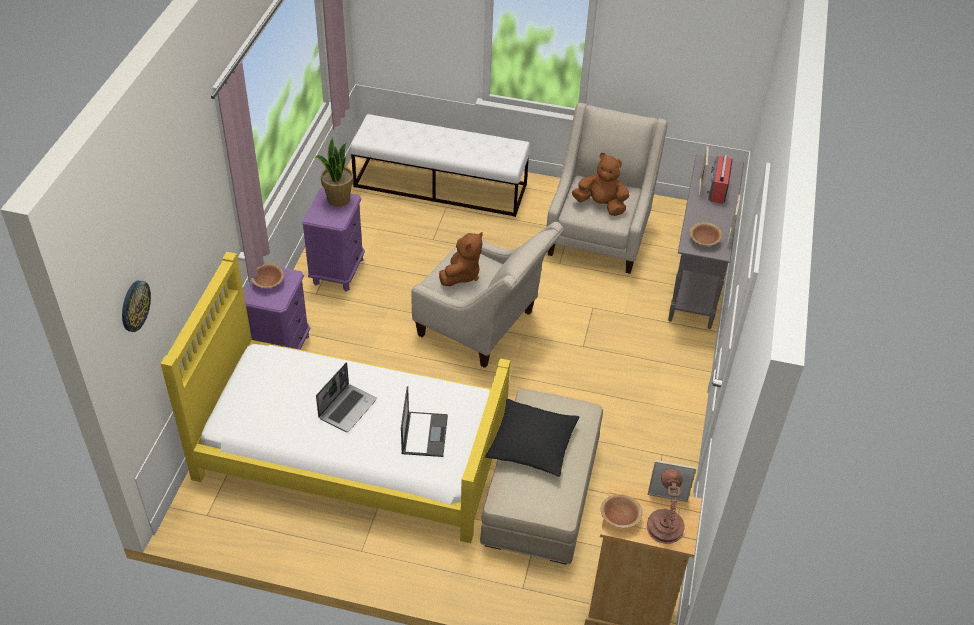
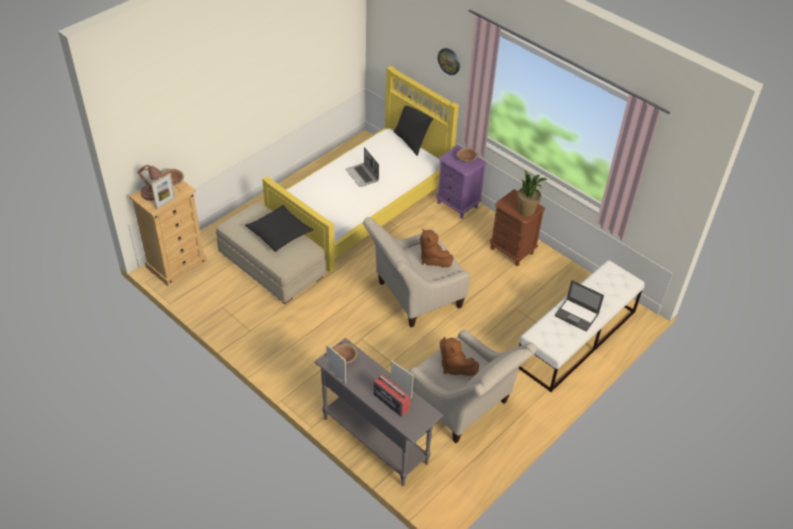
camera: 120 degrees right, 0 degrees up
wall clock [122,280,151,332] -> wall clock moved to [438,48,460,75]
purple nightstand [302,188,365,292] -> brown nightstand [490,189,545,266]
laptop [401,386,448,457] -> laptop moved to [555,280,604,332]
brown plush toy [572,153,629,216] -> brown plush toy turned 90 degrees clockwise [440,336,479,376]
none -> black pillow [394,95,433,156]

